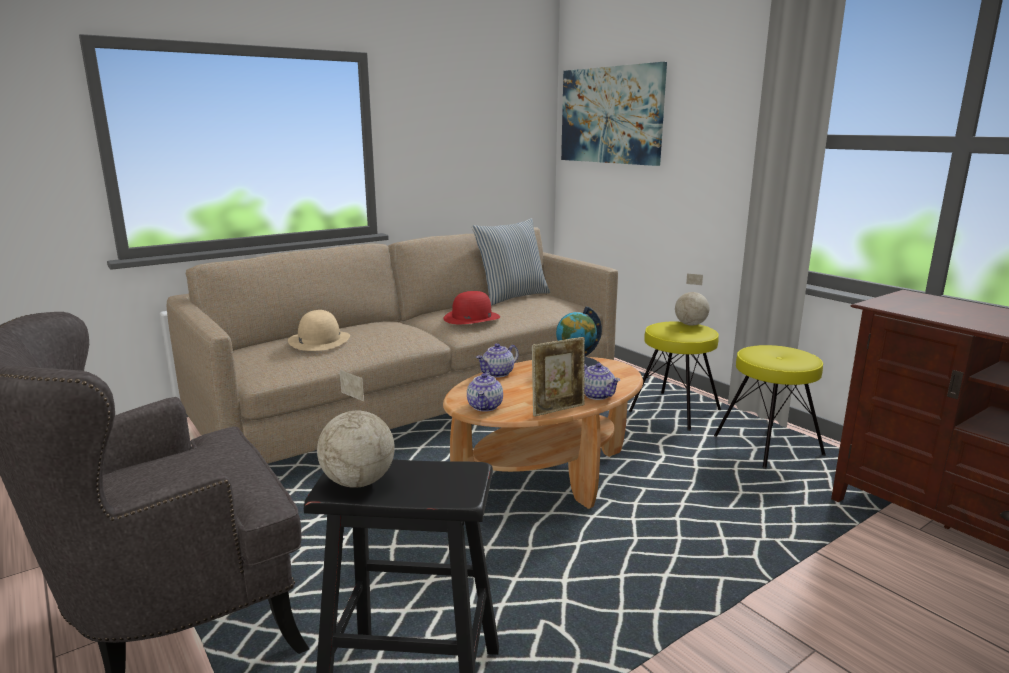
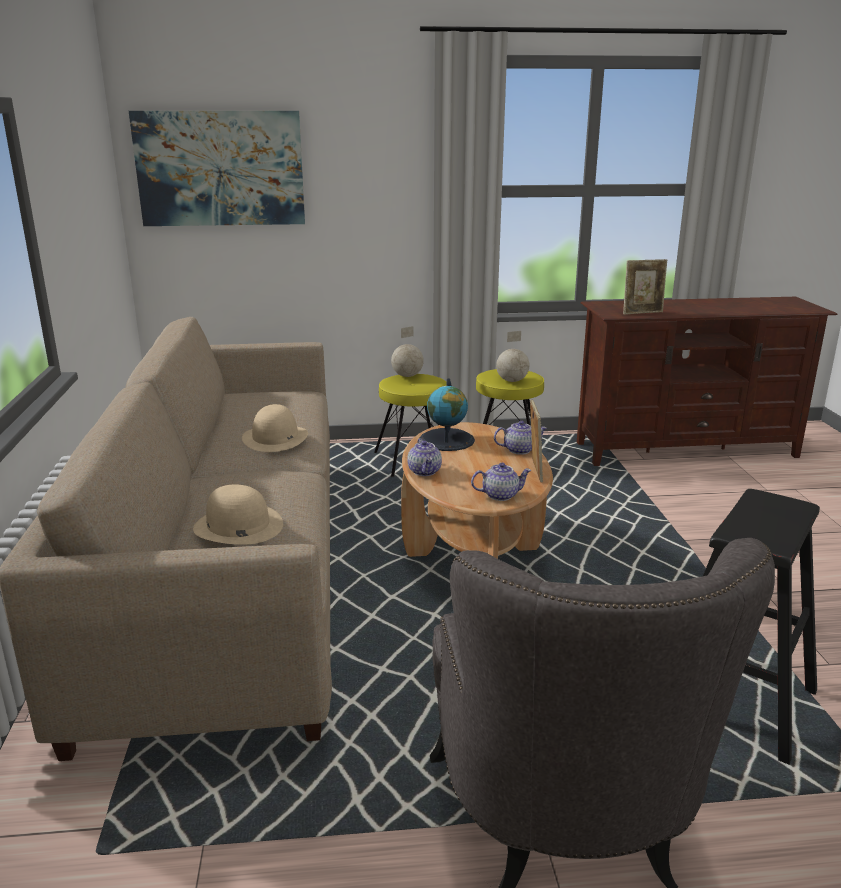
camera: 60 degrees left, 5 degrees up
globe [317,370,395,488] -> globe moved to [496,331,529,382]
red hat [443,291,500,324] -> beige hat [242,404,308,452]
teapot [467,371,503,411] -> teapot turned 45 degrees counterclockwise [471,463,532,501]
pillow [472,218,550,306] -> none
none -> picture frame [623,259,667,315]

